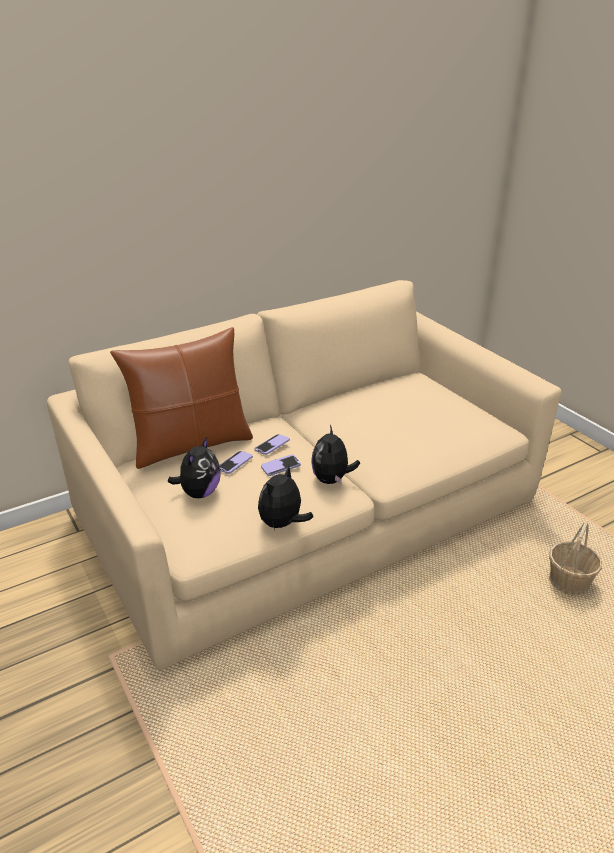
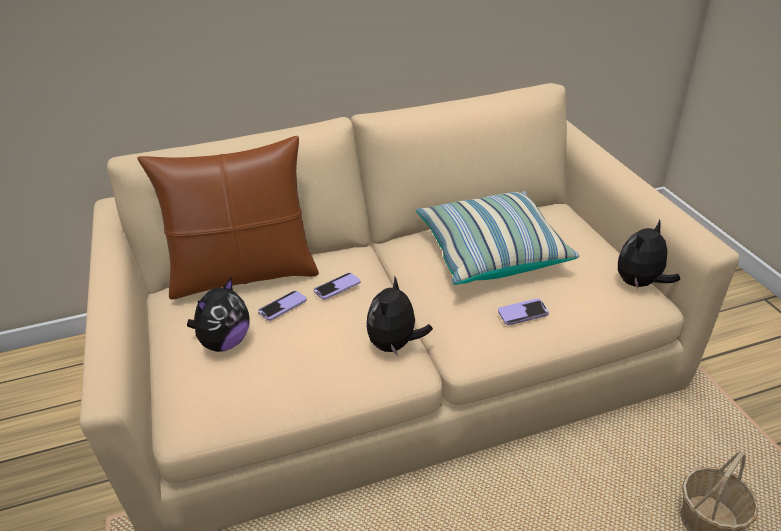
camera: 15 degrees right, 5 degrees up
plush toy [258,465,313,530] -> plush toy moved to [618,220,680,289]
phone [261,454,301,476] -> phone moved to [498,299,549,325]
none -> pillow [416,191,579,285]

